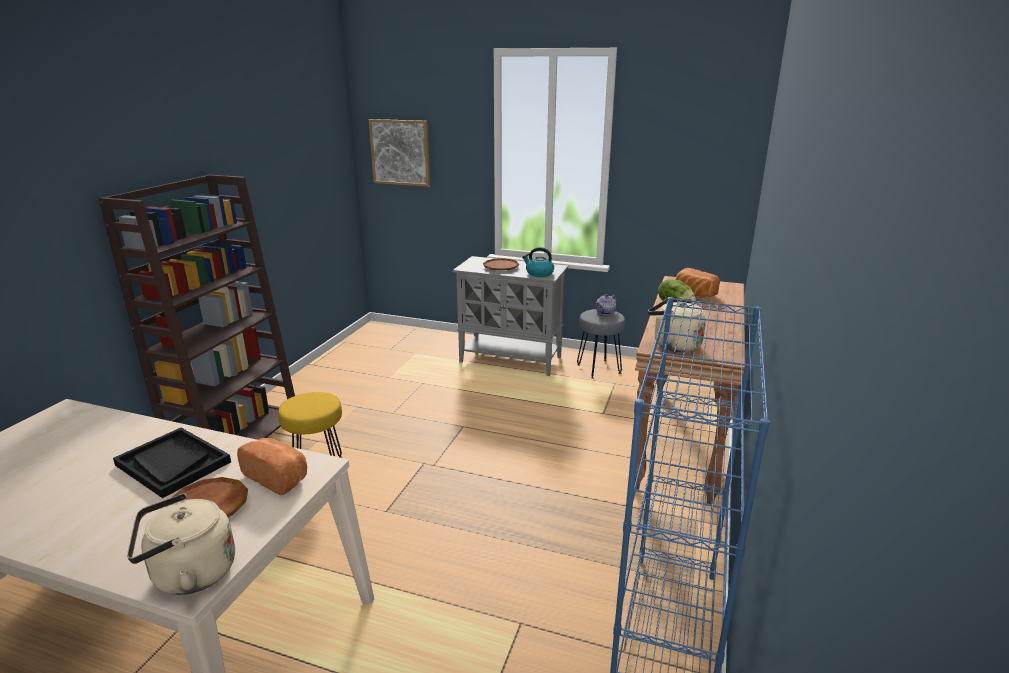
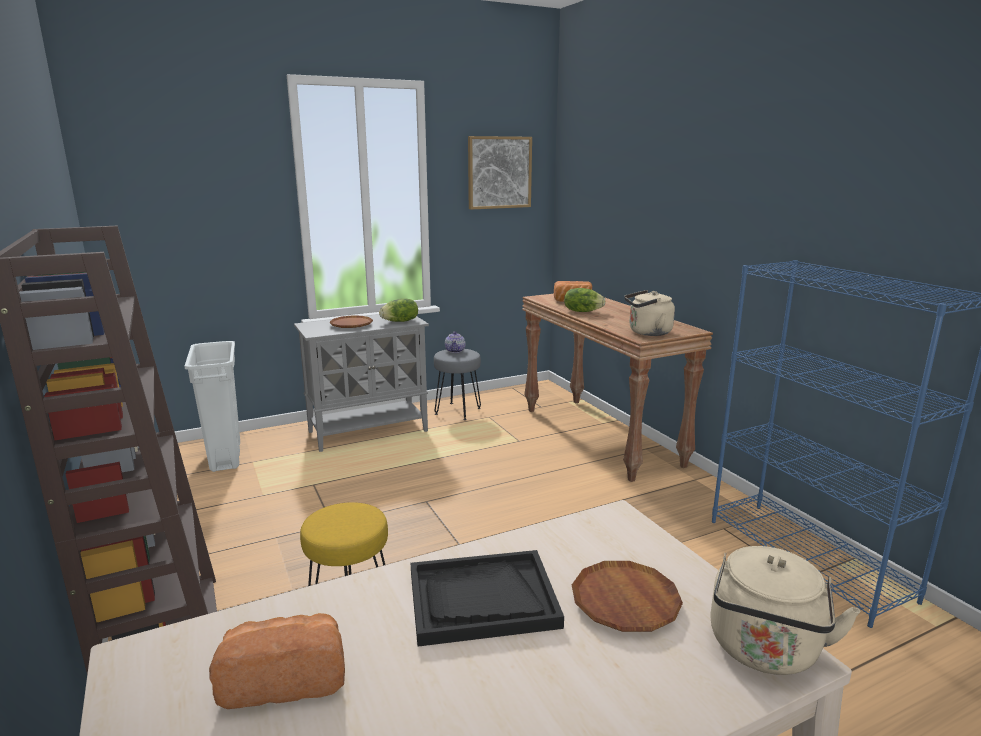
camera: 45 degrees left, 5 degrees down
bread [237,438,307,495] -> bread moved to [209,613,345,709]
picture [369,119,430,187] -> picture moved to [468,136,532,210]
kettle [522,247,554,277] -> lettuce [379,298,418,322]
none -> white trash can [184,341,240,472]

